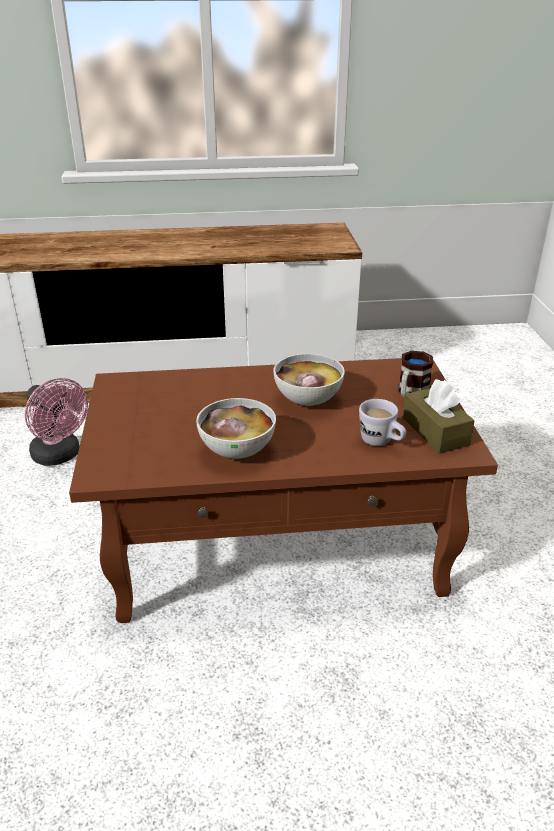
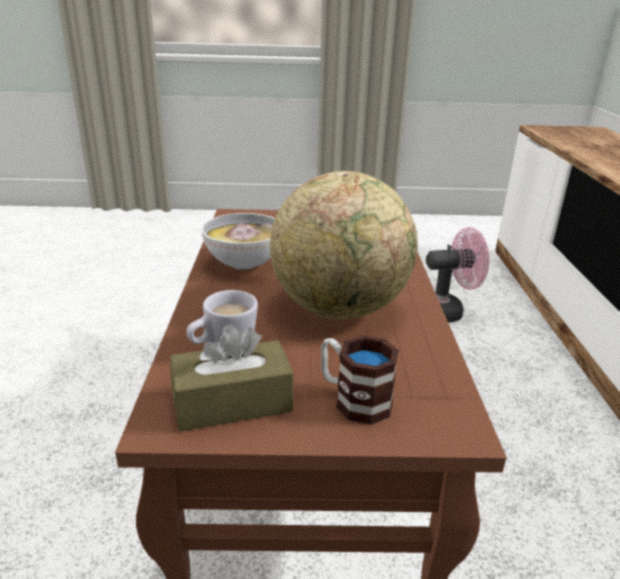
camera: 95 degrees right, 5 degrees down
pink fan [25,378,88,466] -> pink fan turned 150 degrees counterclockwise [426,227,489,323]
bowl [273,354,345,406] -> globe [270,171,418,319]

